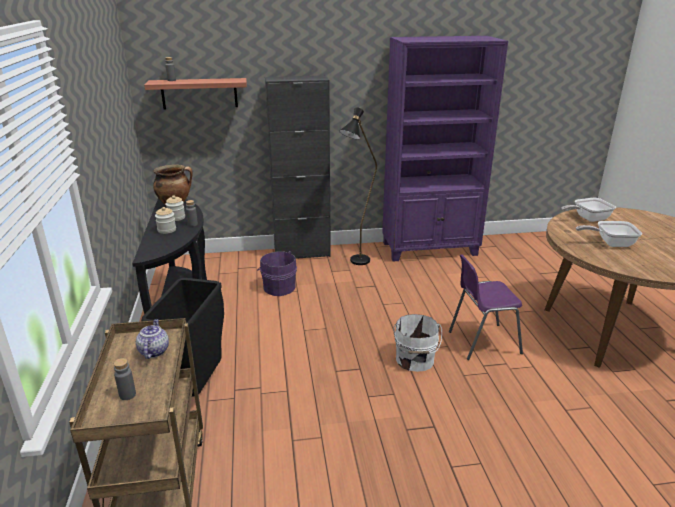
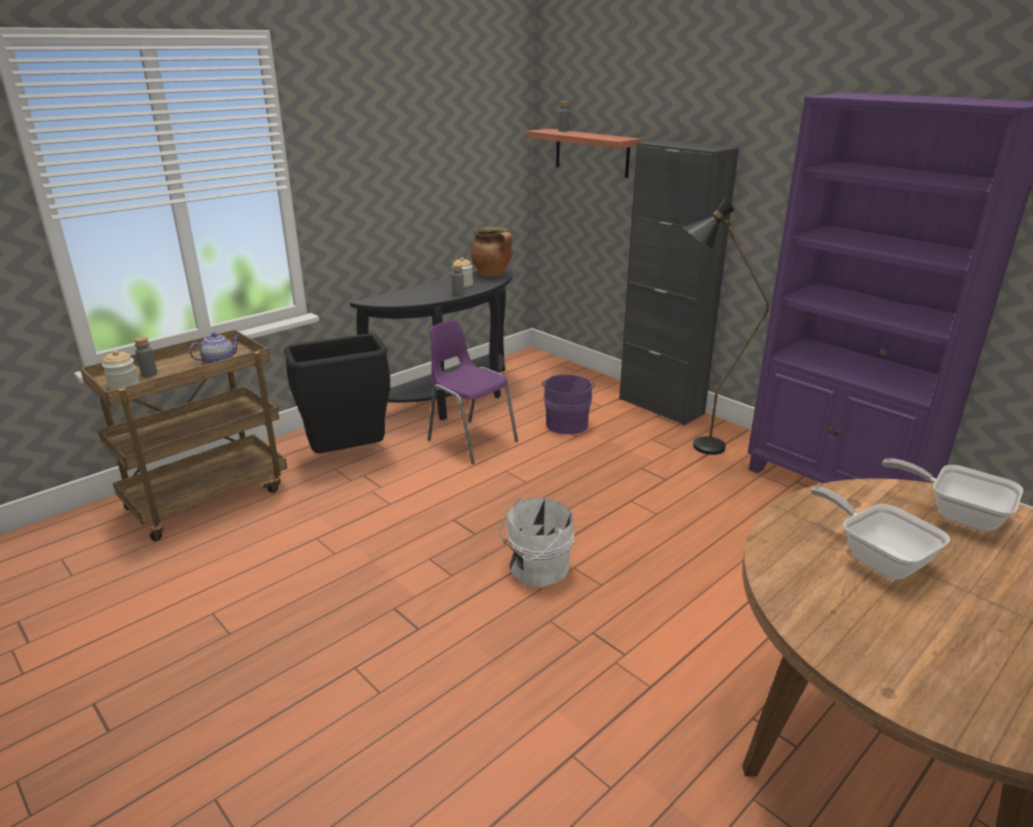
camera: 55 degrees right, 0 degrees up
jar [155,207,176,234] -> jar moved to [102,350,139,390]
purple chair [449,254,523,360] -> purple chair moved to [428,320,518,464]

